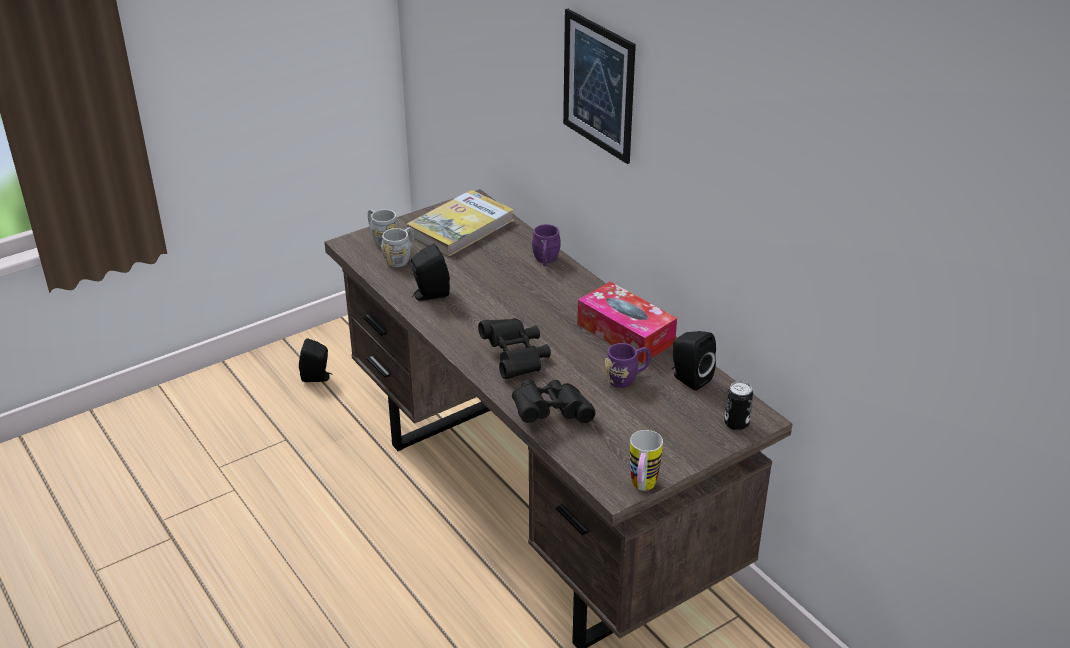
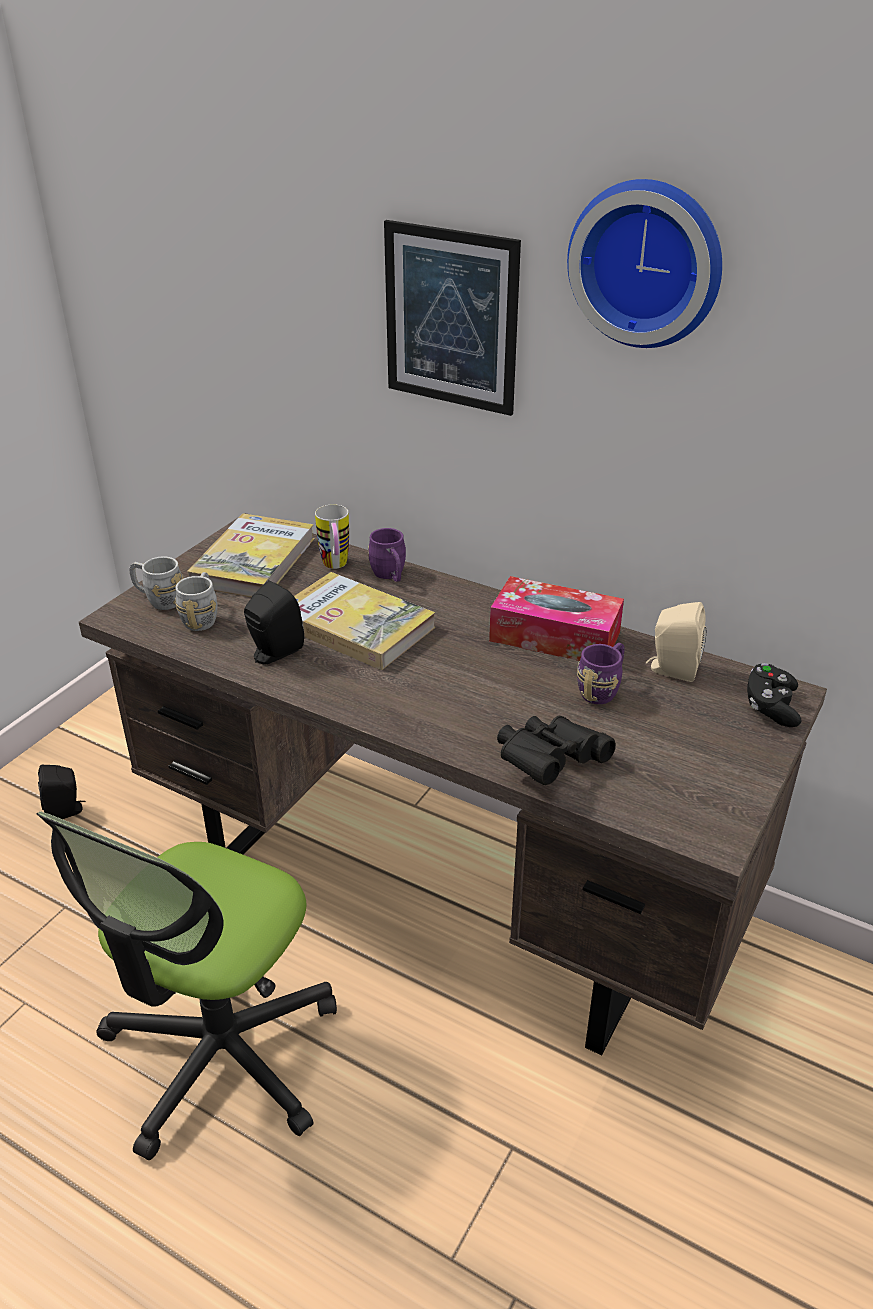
camera: 25 degrees left, 0 degrees up
black binoculars [478,318,551,379] -> none
mug [630,430,663,491] -> mug moved to [315,504,349,569]
black speaker [672,331,716,391] -> beige speaker [646,602,707,682]
can [724,381,753,430] -> black game controller [747,663,802,727]
none -> office chair [36,811,337,1160]
none -> book [294,572,435,670]
none -> wall clock [567,179,722,348]

